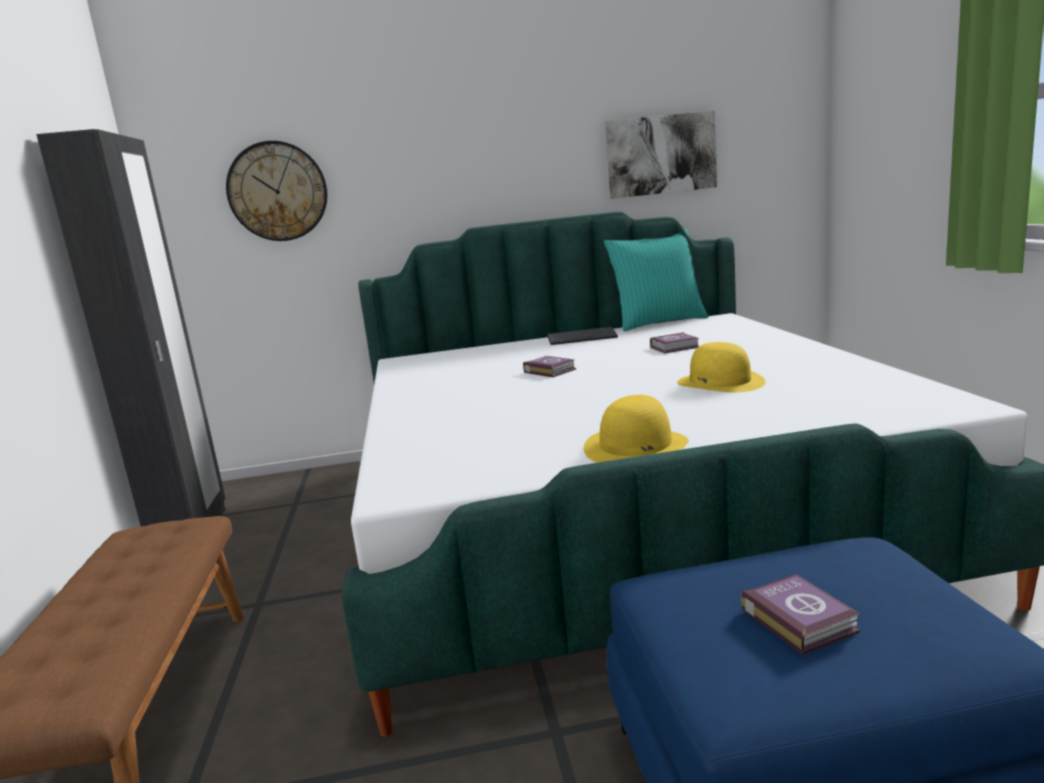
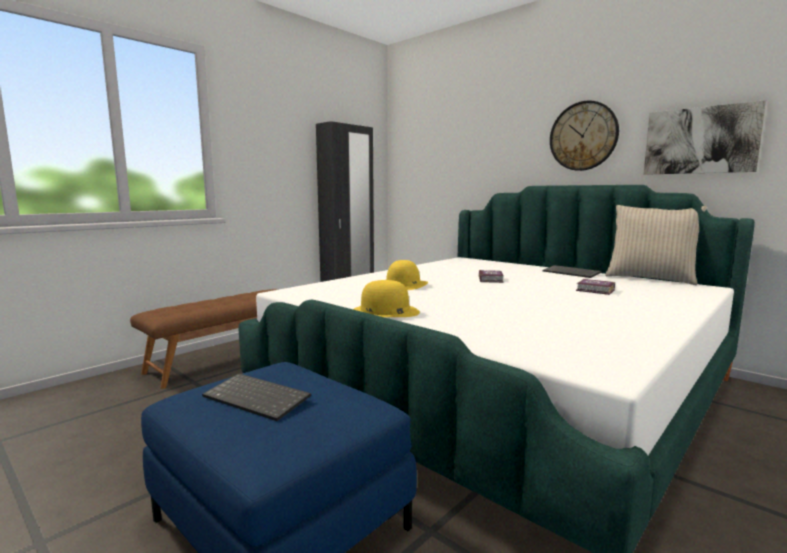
camera: 50 degrees right, 5 degrees down
wall clock [226,141,327,241] -> wall clock moved to [550,100,619,171]
turquoise pillow [604,229,708,331] -> beige pillow [605,205,707,285]
yellow hat [677,342,765,392] -> yellow hat moved to [386,260,428,290]
book [741,574,860,655] -> keyboard [202,373,311,421]

